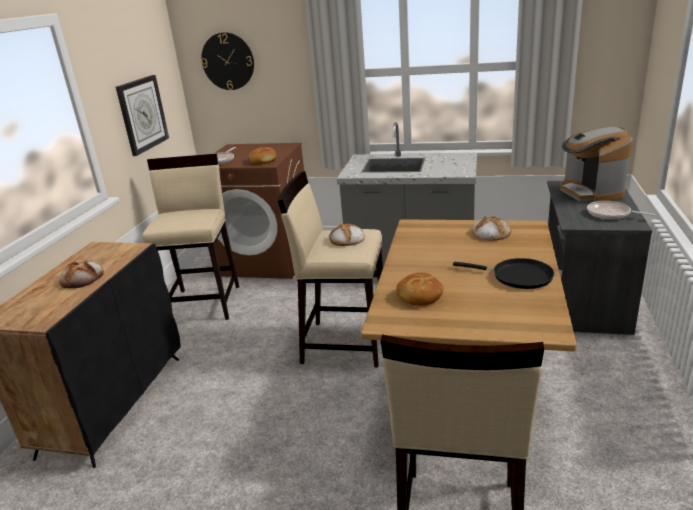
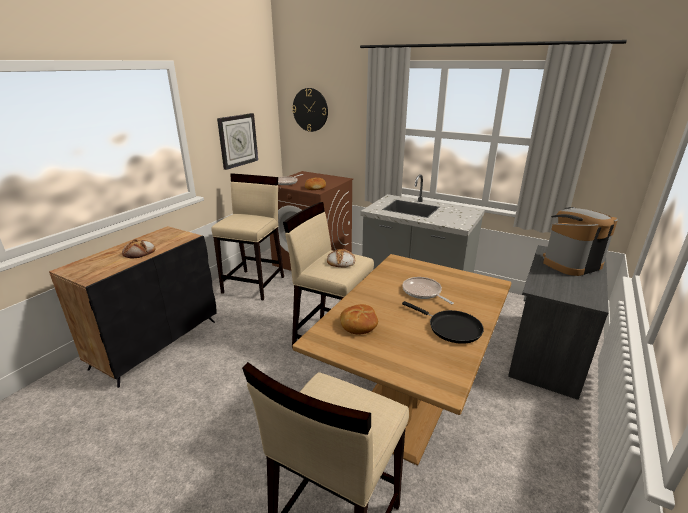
camera: 15 degrees right, 0 degrees up
bread [472,215,511,241] -> none
coffee machine [560,127,633,202] -> coffee machine turned 60 degrees clockwise [543,207,618,276]
frying pan [587,201,656,220] -> frying pan moved to [402,277,454,304]

